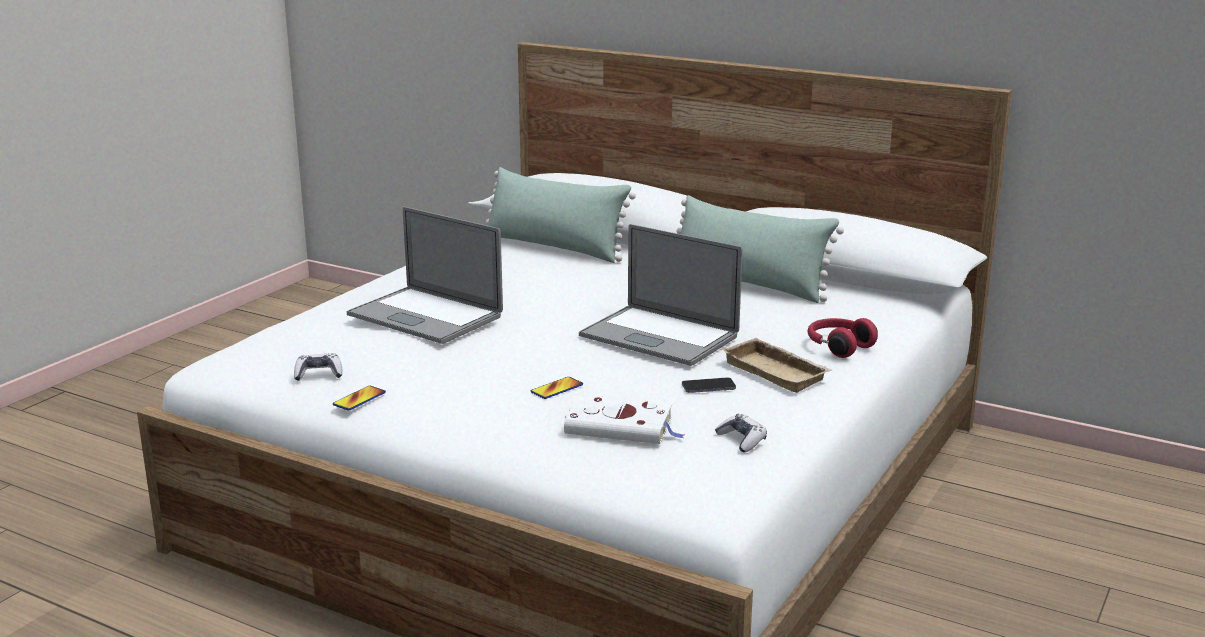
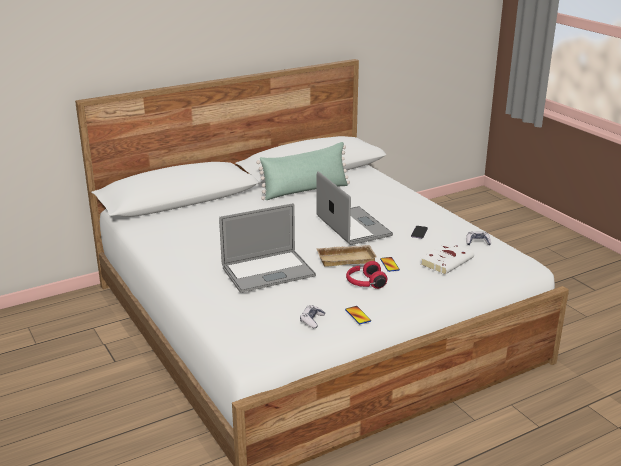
camera: 60 degrees left, 5 degrees up
green pillow [486,167,636,263] -> none
laptop [579,224,743,366] -> laptop turned 90 degrees counterclockwise [316,171,393,245]
beige tray [721,338,832,393] -> beige tray moved to [316,245,377,267]
red headphones [808,318,878,358] -> red headphones moved to [346,261,387,289]

